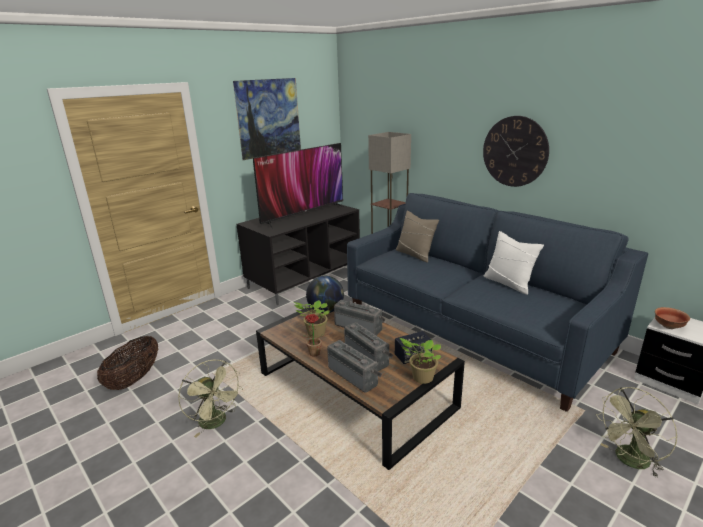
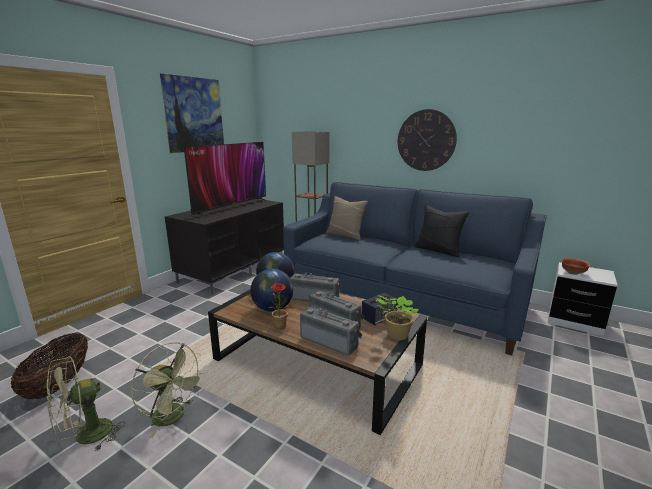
camera: 15 degrees left, 5 degrees down
potted plant [294,300,330,338] -> globe [250,269,293,312]
white pillow [484,231,544,295] -> black pillow [414,205,469,257]
green fan [596,387,678,478] -> green fan moved to [47,356,125,451]

